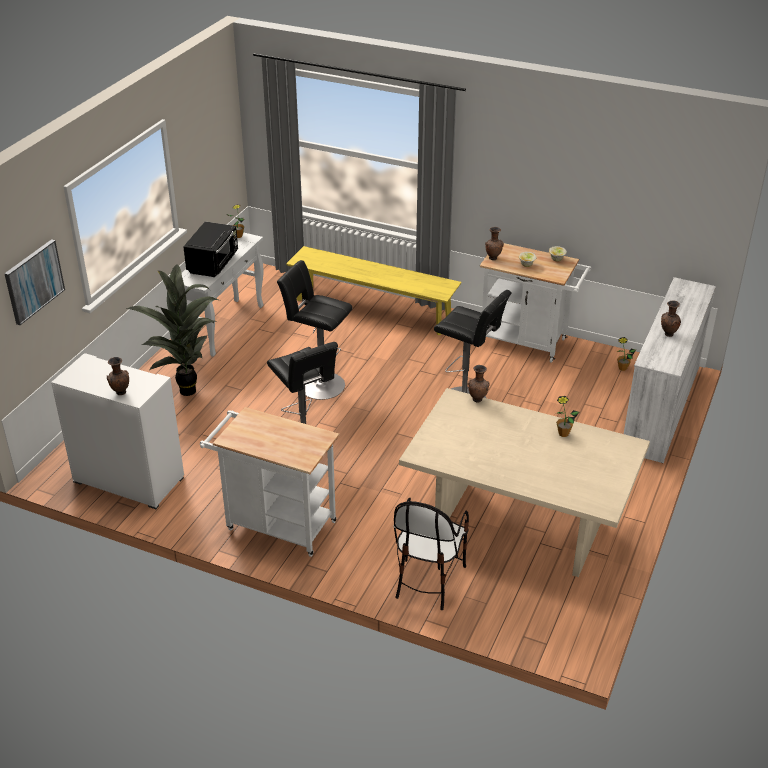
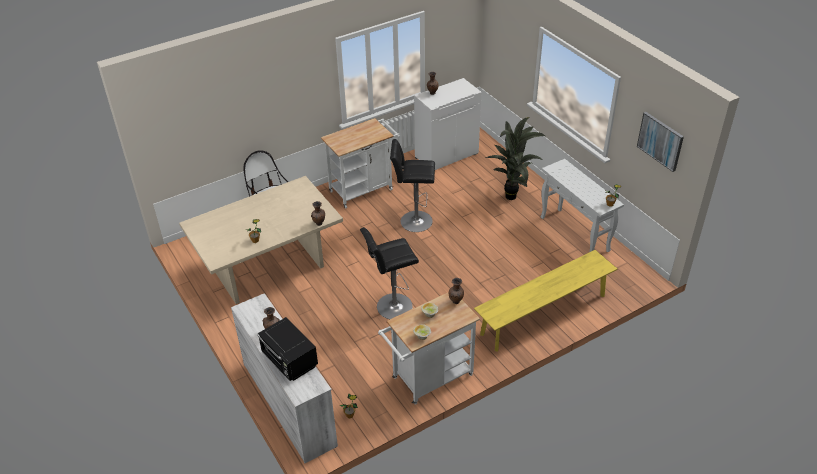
camera: 125 degrees right, 5 degrees up
picture [4,239,65,325] -> picture moved to [637,112,684,172]
black microwave [183,222,238,277] -> black microwave moved to [257,317,318,381]
black stool [277,260,352,400] -> none

